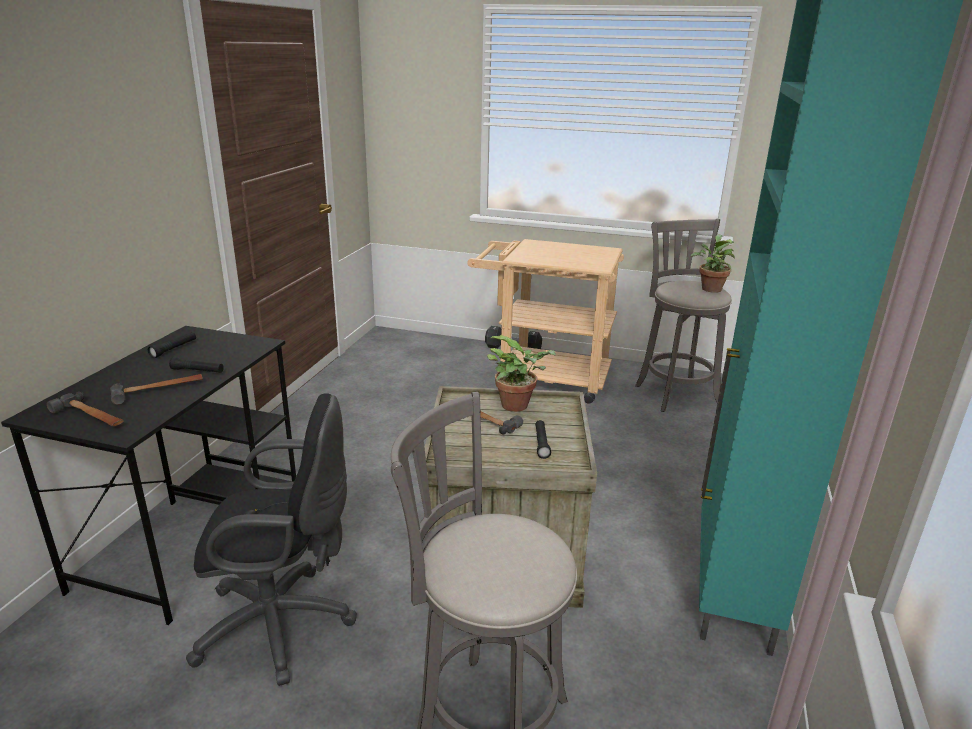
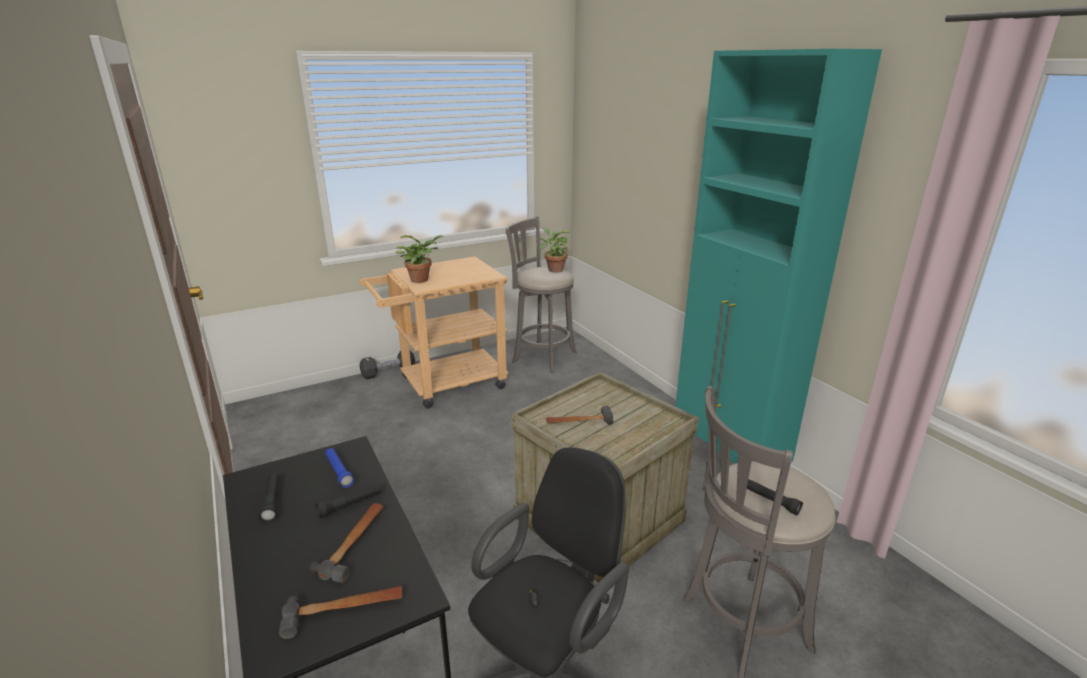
camera: 45 degrees left, 0 degrees up
potted plant [487,335,556,412] -> potted plant moved to [396,235,444,283]
black flashlight [535,420,551,459] -> black flashlight moved to [747,479,803,515]
none -> blue flashlight [325,448,354,488]

